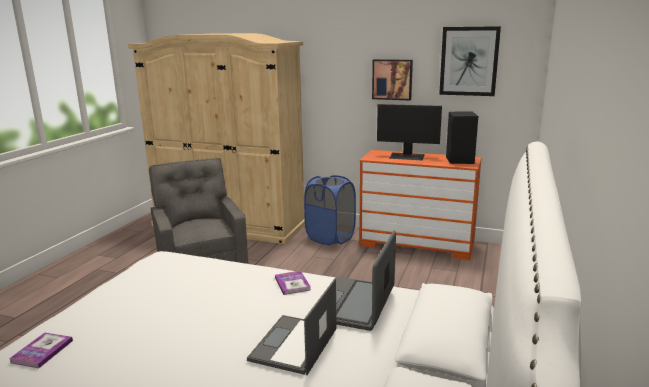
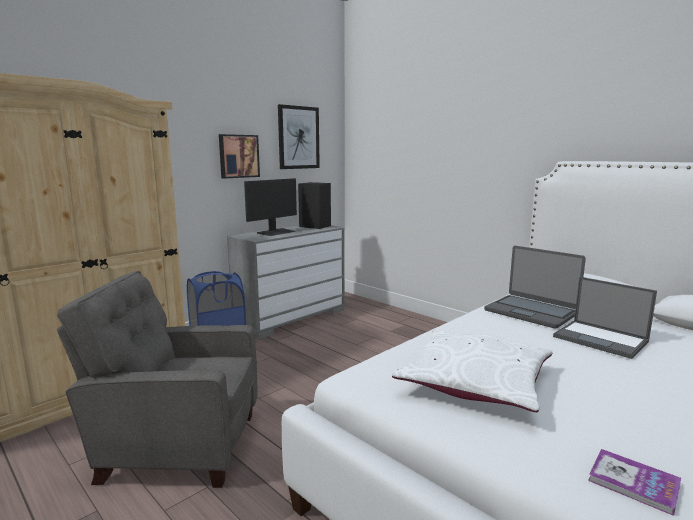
camera: 65 degrees left, 5 degrees down
book [275,271,311,295] -> none
orange dresser [359,150,482,260] -> grey dresser [227,225,345,339]
none -> white pillow [392,329,552,412]

